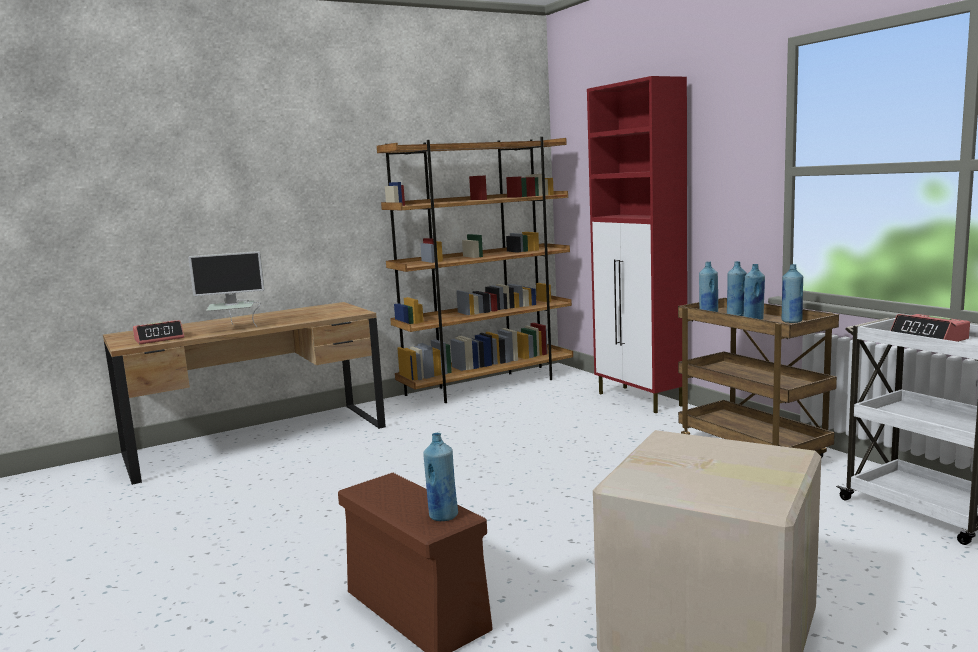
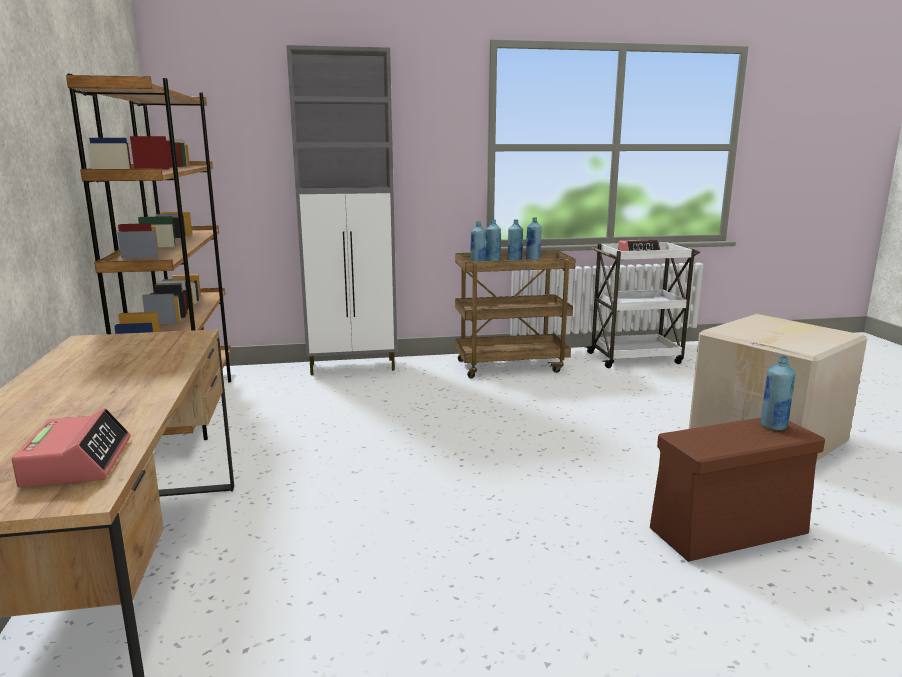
camera: 70 degrees left, 5 degrees up
monitor [188,251,265,327] -> none
red cabinet [587,76,687,413] -> grey cabinet [286,45,397,375]

